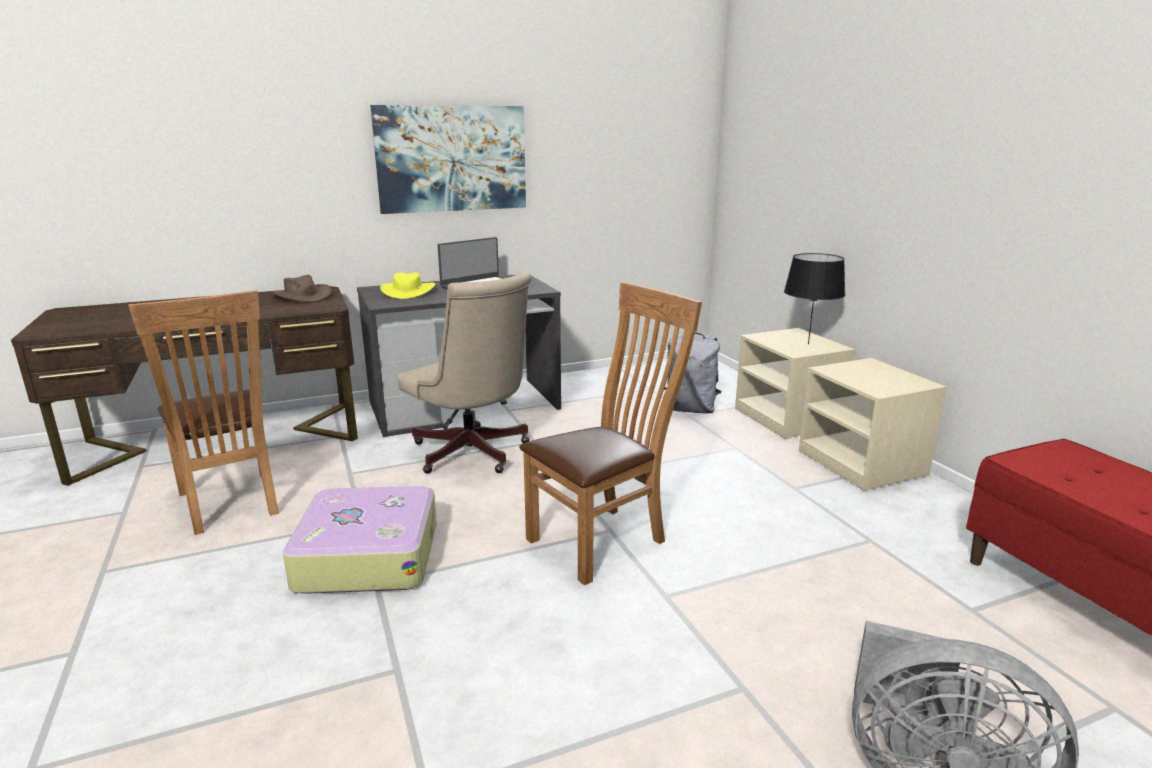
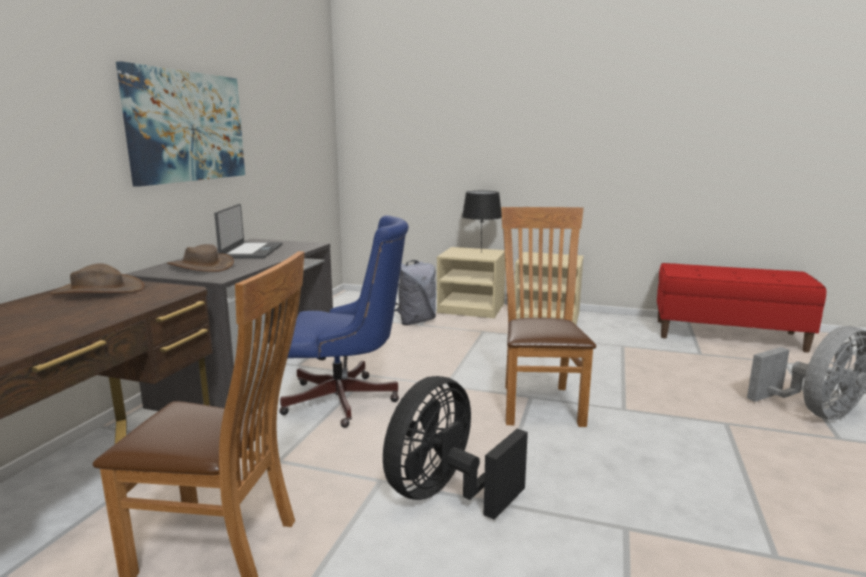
camera: 50 degrees left, 5 degrees down
suitcase [283,486,437,594] -> black fan [383,376,528,520]
yellow hat [380,272,435,299] -> brown hat [167,244,234,272]
beige office chair [397,271,532,474] -> blue office chair [279,215,409,428]

